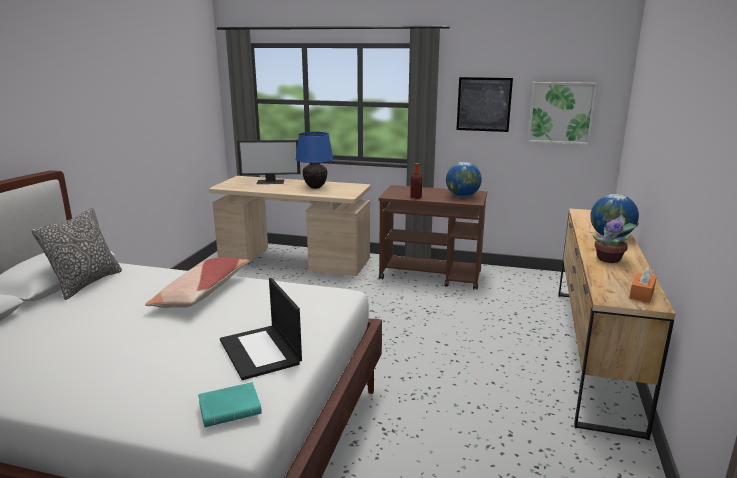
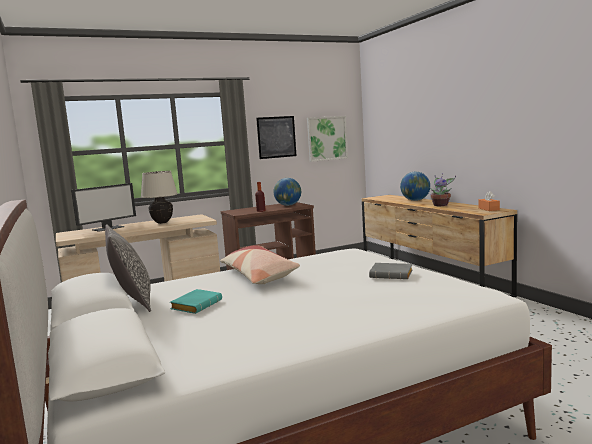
camera: 40 degrees left, 10 degrees down
turquoise book [198,382,262,427] -> turquoise book moved to [170,289,222,314]
laptop [220,278,302,380] -> grey book [369,263,412,279]
blue table lamp [295,132,334,189] -> beige table lamp [141,171,178,224]

